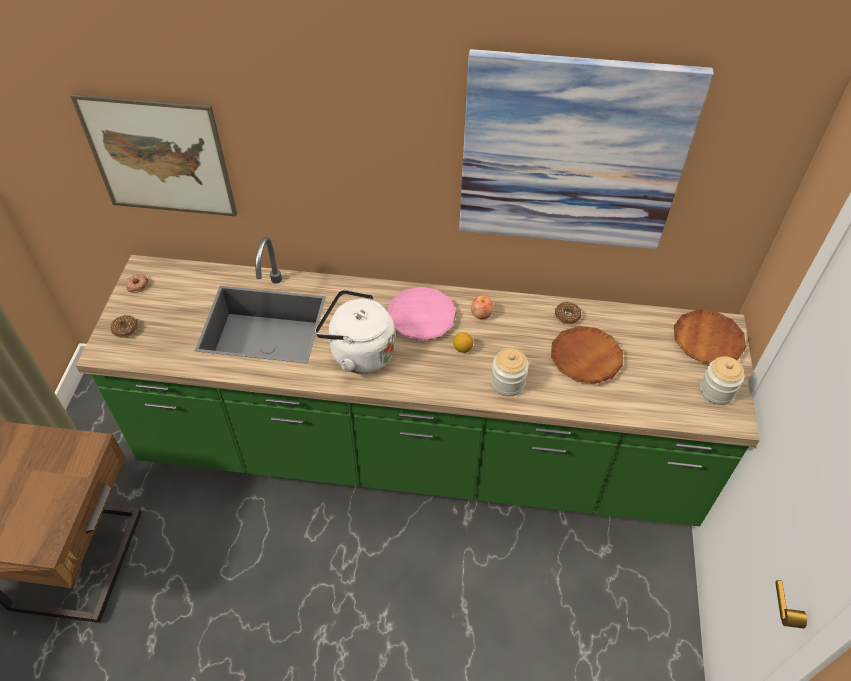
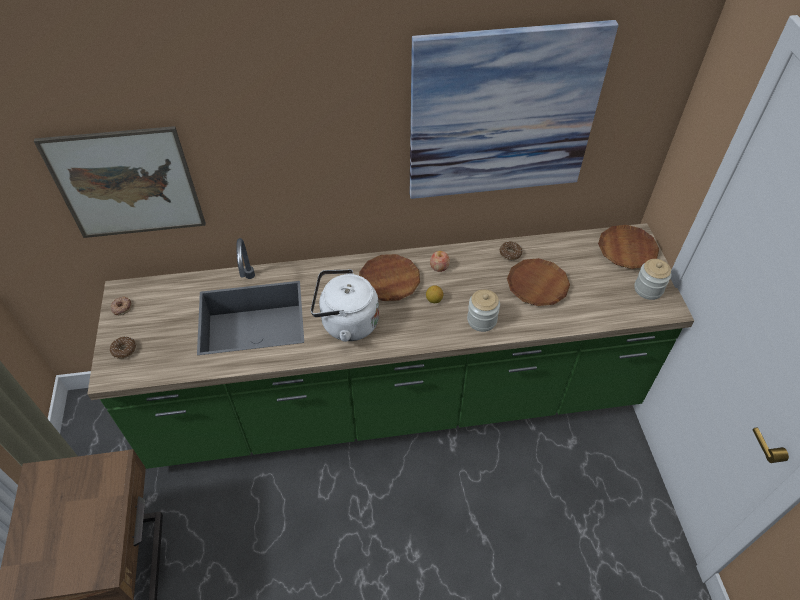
camera: 15 degrees left, 0 degrees up
pink plate [387,287,457,341] -> brown plate [359,254,420,301]

